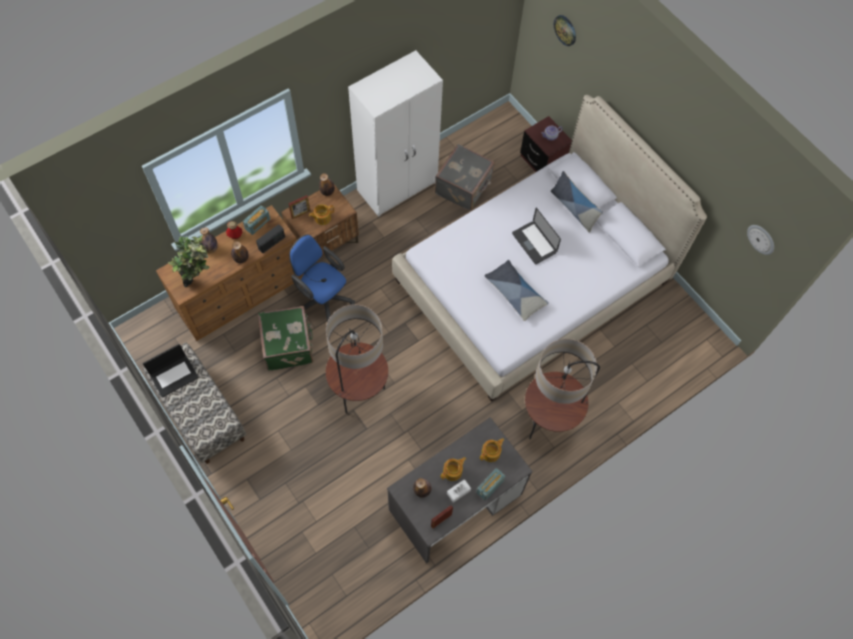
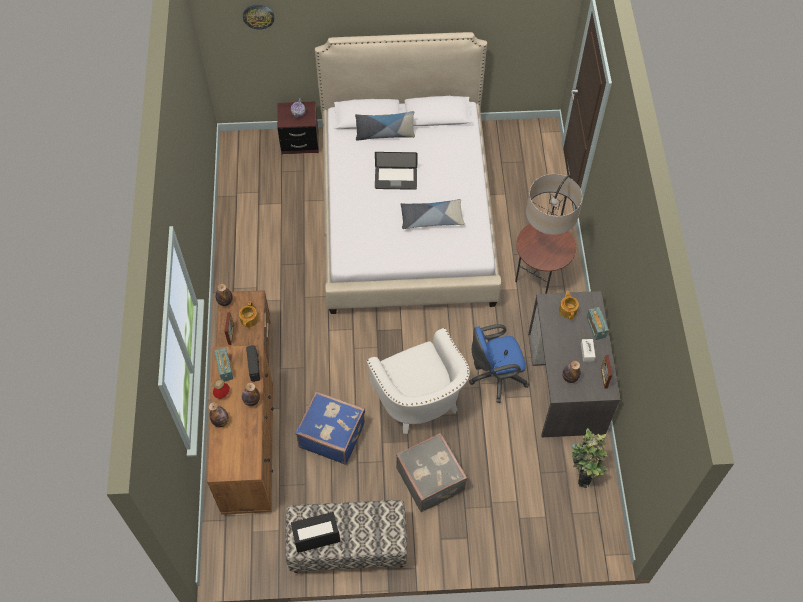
camera: 55 degrees left, 5 degrees down
laptop [143,344,199,398] -> laptop turned 105 degrees counterclockwise [291,512,341,553]
potted plant [168,235,210,287] -> potted plant moved to [572,428,608,488]
green suitcase [258,306,313,371] -> blue suitcase [296,391,365,465]
blue office chair [289,234,355,322] -> blue office chair moved to [469,324,529,403]
floor lamp [326,304,388,414] -> white armchair [367,328,470,434]
white wardrobe [348,50,443,217] -> none
grey suitcase [435,144,495,211] -> grey suitcase moved to [396,433,467,512]
teapot [441,457,466,481] -> none
wall clock [747,225,774,255] -> none

